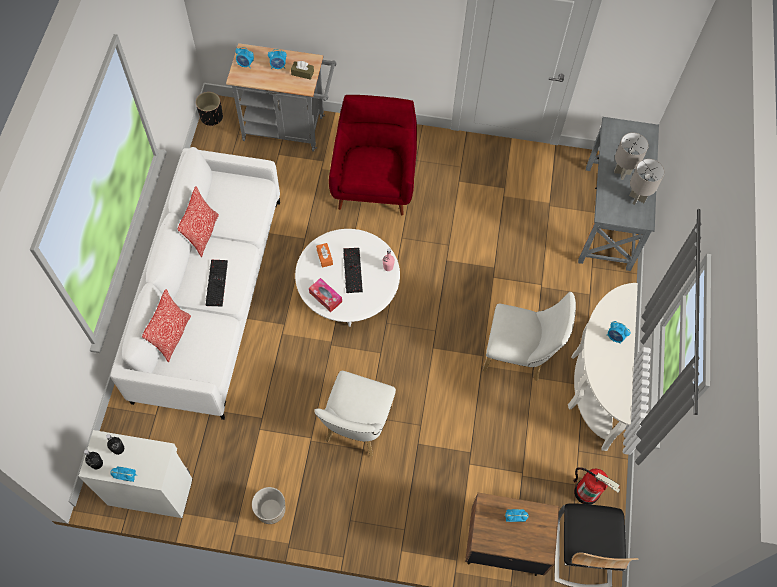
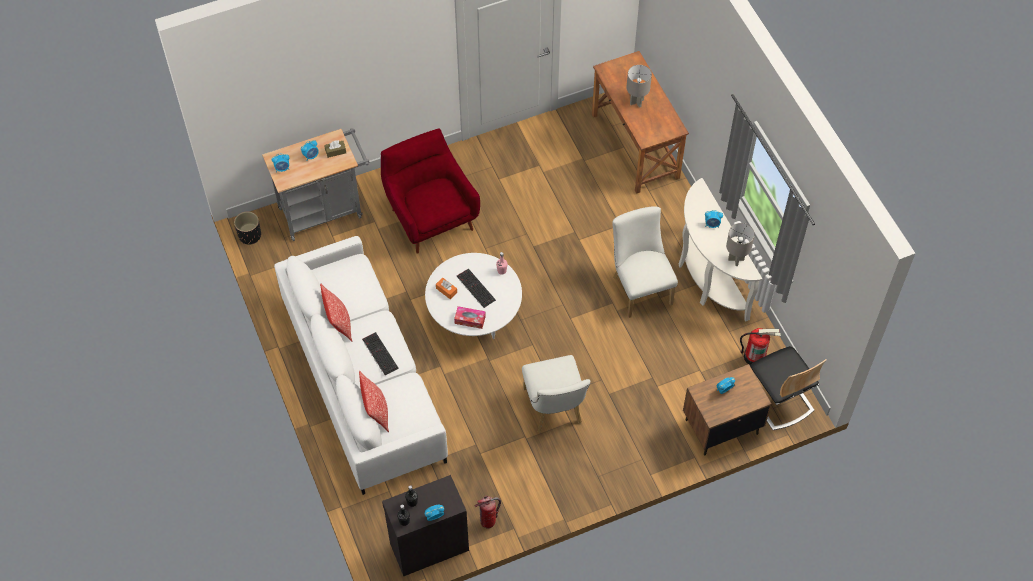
camera: 30 degrees left, 5 degrees down
white cabinet [79,430,192,518] -> black cabinet [382,475,469,576]
planter [252,487,286,524] -> none
white chair [483,292,576,381] -> white chair turned 90 degrees counterclockwise [612,206,678,318]
grey desk [578,117,659,271] -> brown desk [592,51,689,193]
grey table lamp [629,159,665,205] -> grey table lamp moved to [726,223,755,266]
none -> fire extinguisher [475,495,501,528]

